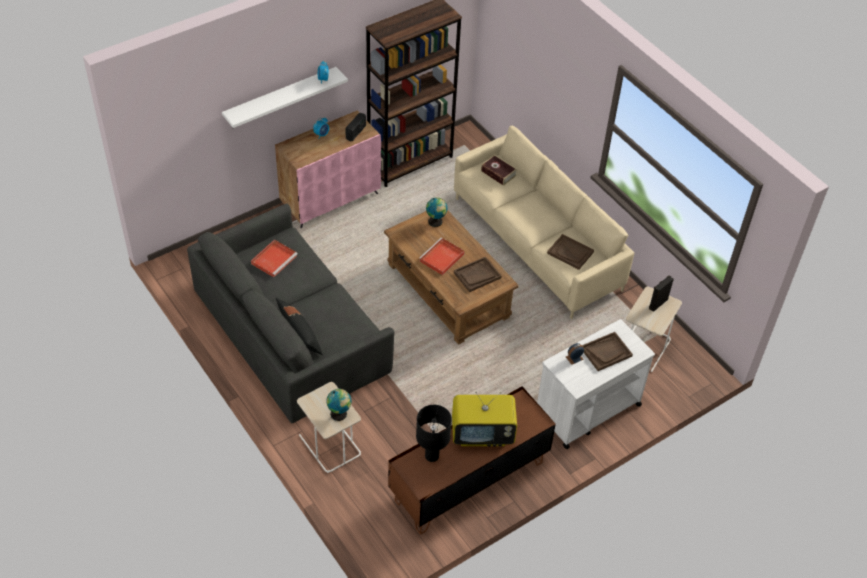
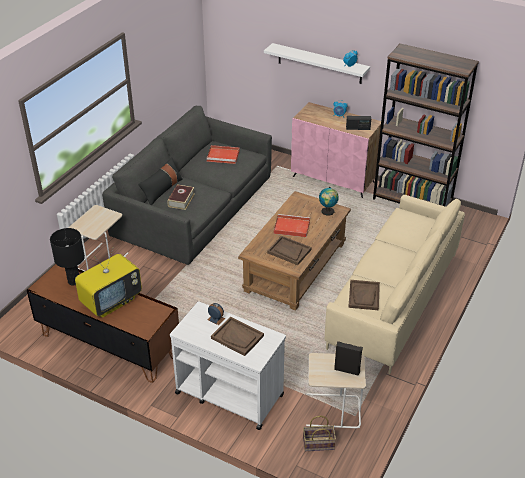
camera: 65 degrees right, 10 degrees down
globe [327,389,351,421] -> none
television [452,392,517,447] -> television turned 105 degrees counterclockwise [75,247,142,318]
book [481,155,517,186] -> book moved to [167,184,195,210]
none -> basket [303,416,336,451]

